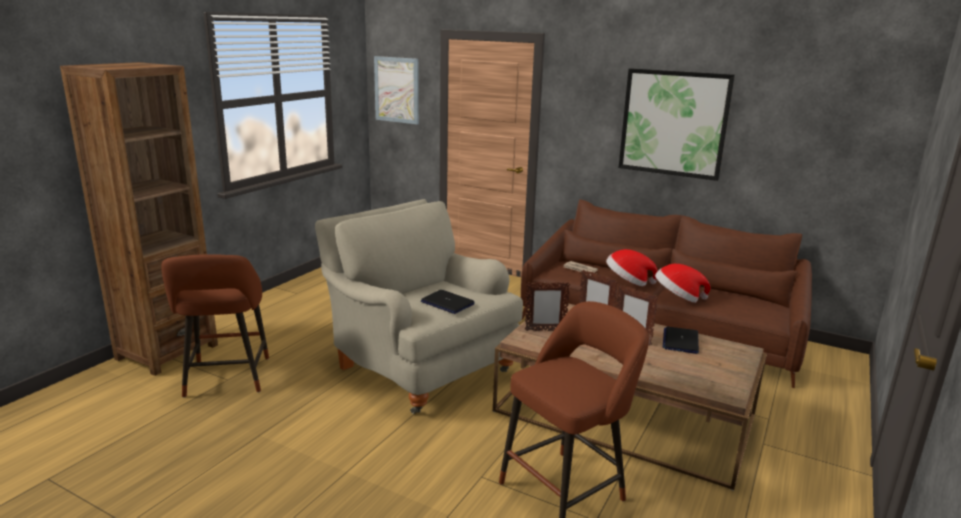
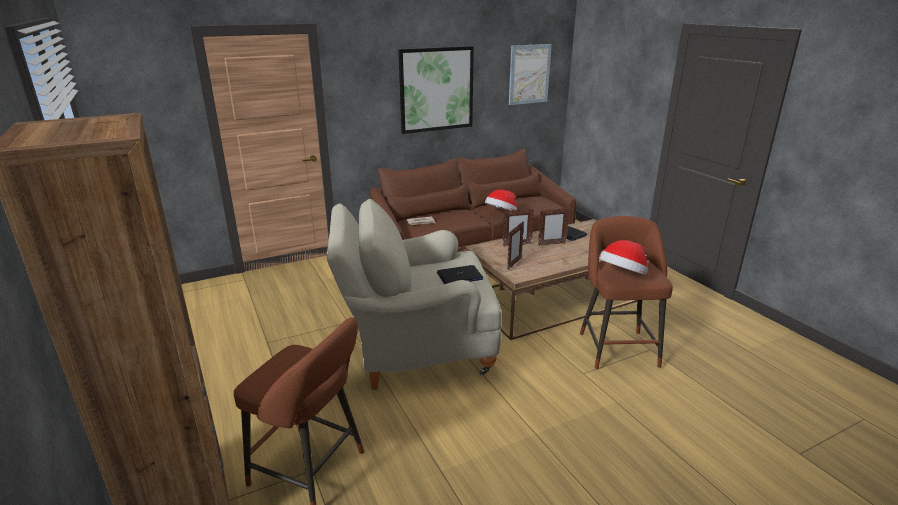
camera: 55 degrees left, 5 degrees up
picture [374,56,419,124] -> picture moved to [509,44,552,105]
hat [606,249,658,286] -> hat moved to [599,240,648,275]

